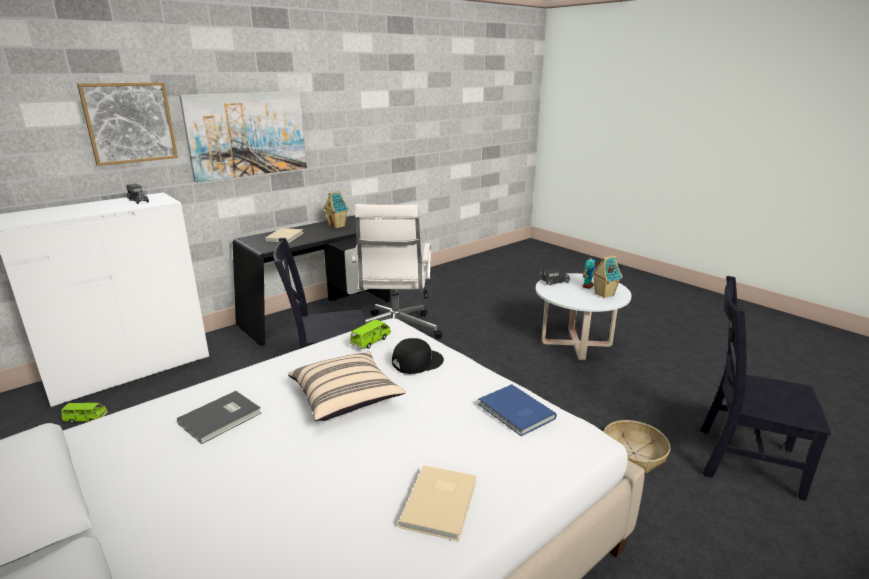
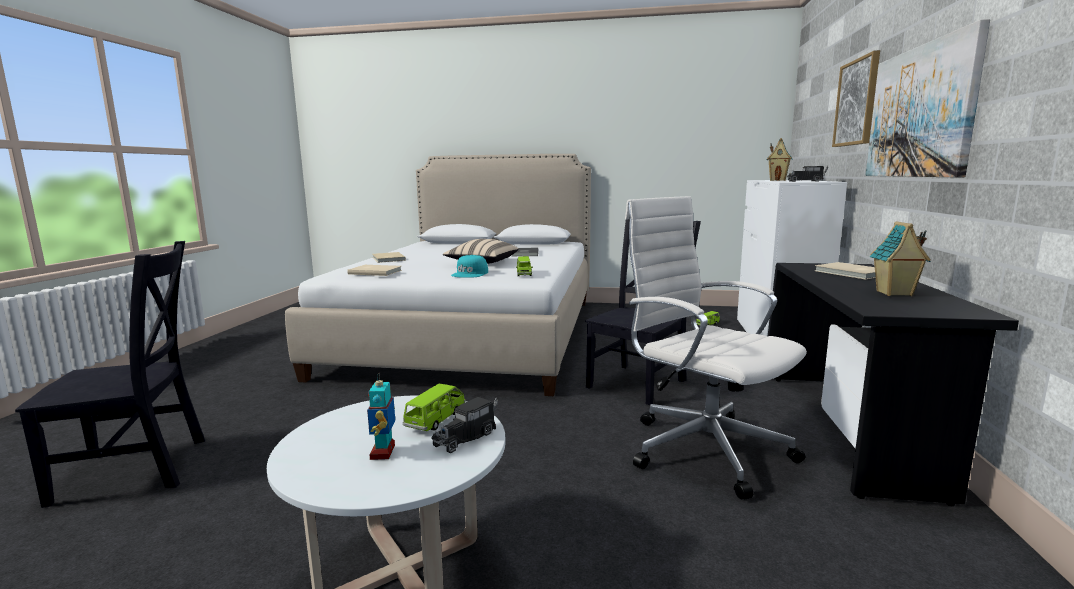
camera: 140 degrees right, 10 degrees down
black cap [392,338,444,374] -> turquoise cap [451,255,488,278]
blue book [478,384,557,436] -> beige book [347,265,402,276]
toy house [592,255,623,298] -> toy house moved to [766,138,793,181]
basket [603,420,670,474] -> none
none -> green toy car [403,384,466,431]

